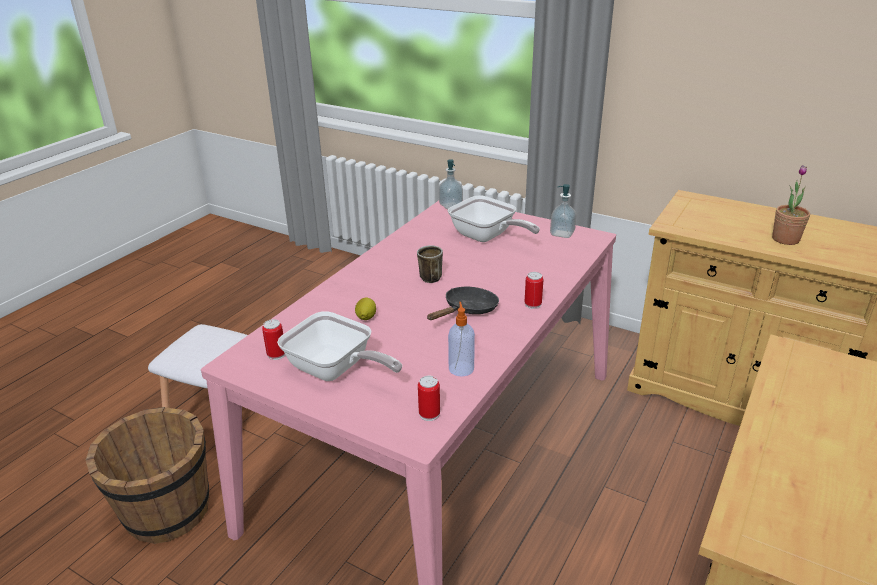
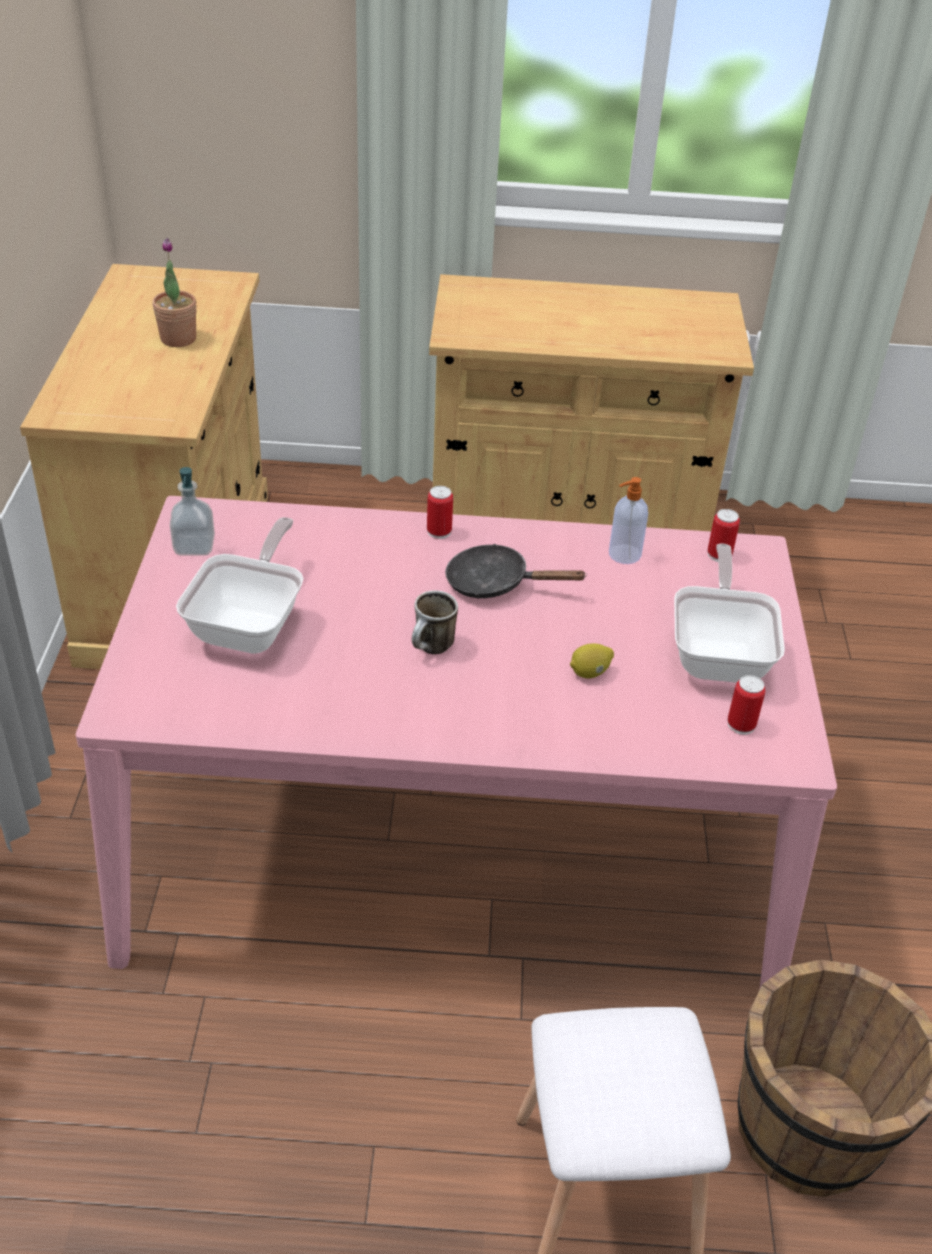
camera: 120 degrees left, 10 degrees up
soap dispenser [439,159,463,209] -> none

